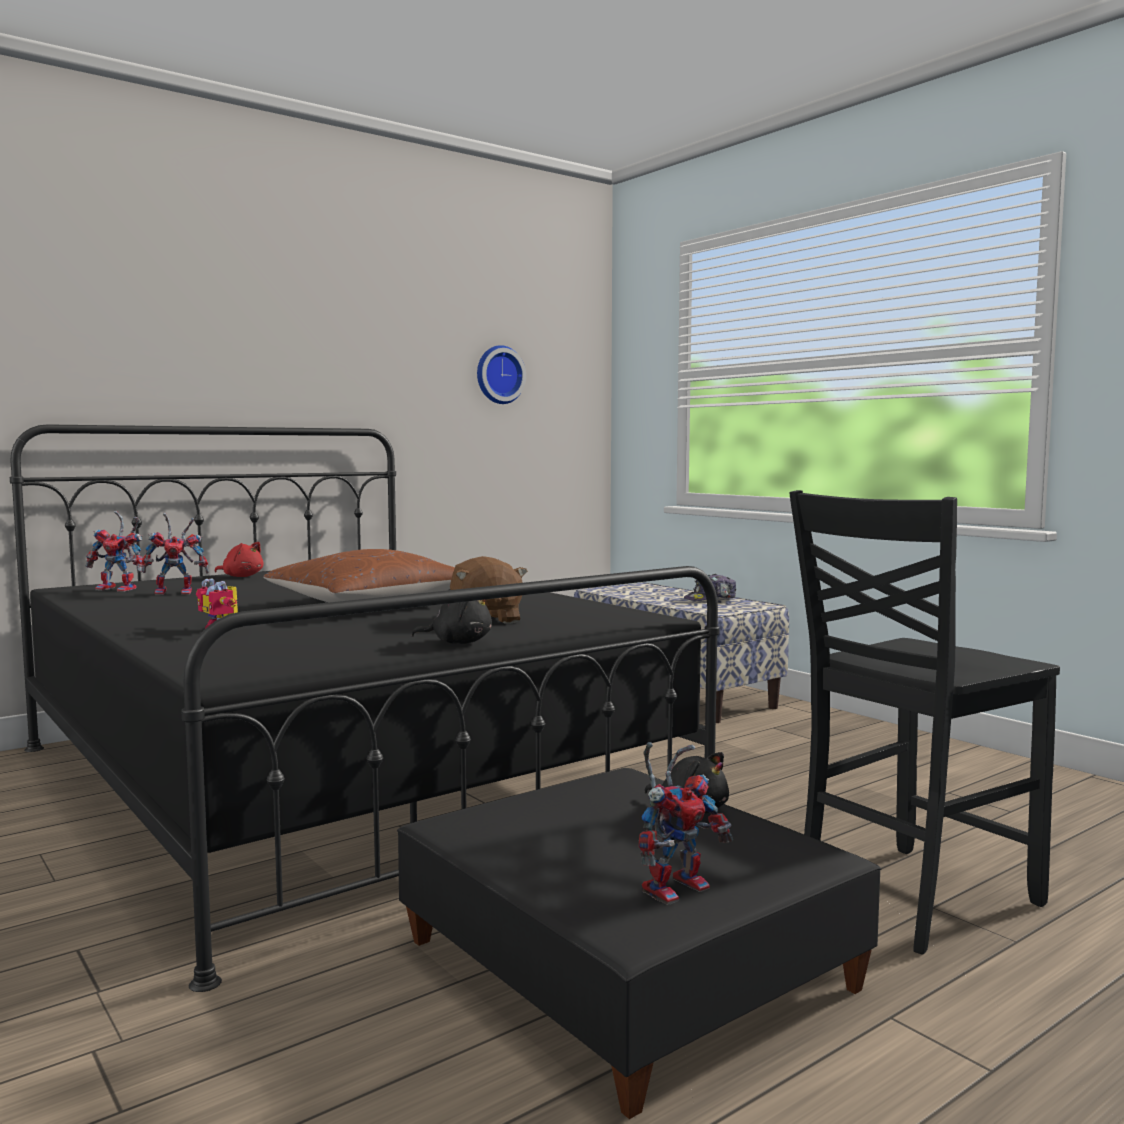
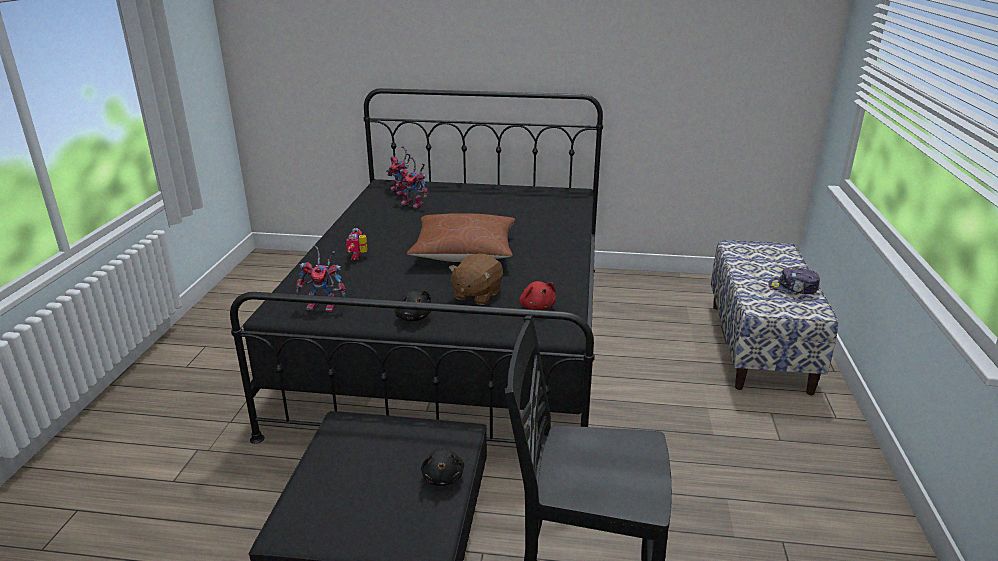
camera: 45 degrees right, 20 degrees up
red plush toy [215,542,264,577] -> red plush toy moved to [519,281,556,310]
wall clock [477,345,526,404] -> none
toy robot [639,742,733,905] -> toy robot moved to [296,244,345,312]

